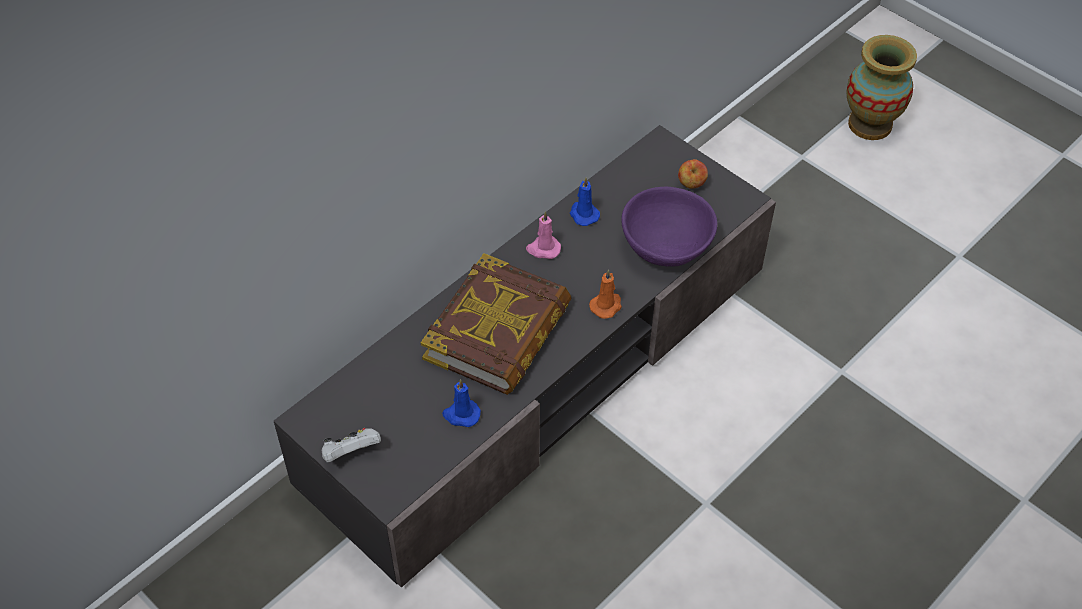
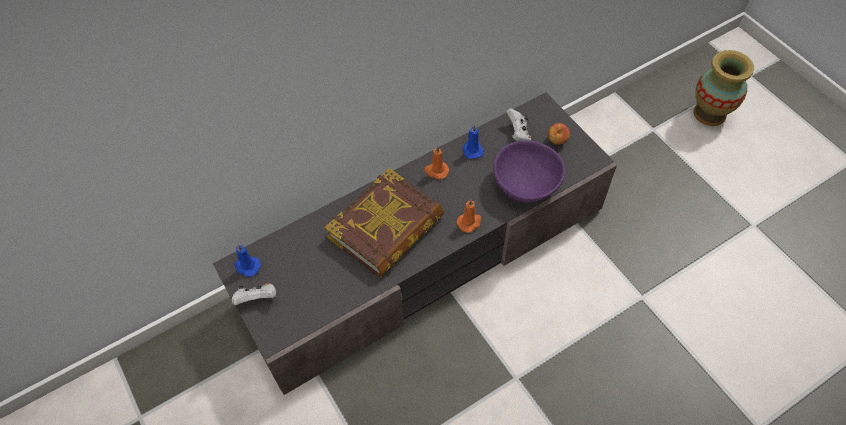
camera: 15 degrees right, 5 degrees up
blue candle [442,379,481,427] -> blue candle moved to [235,244,261,277]
pink candle [526,211,561,259] -> orange candle [424,146,449,180]
none -> white game controller [507,108,531,141]

